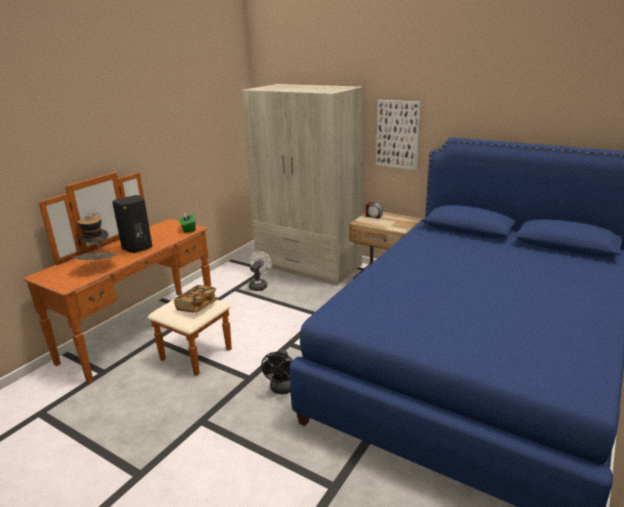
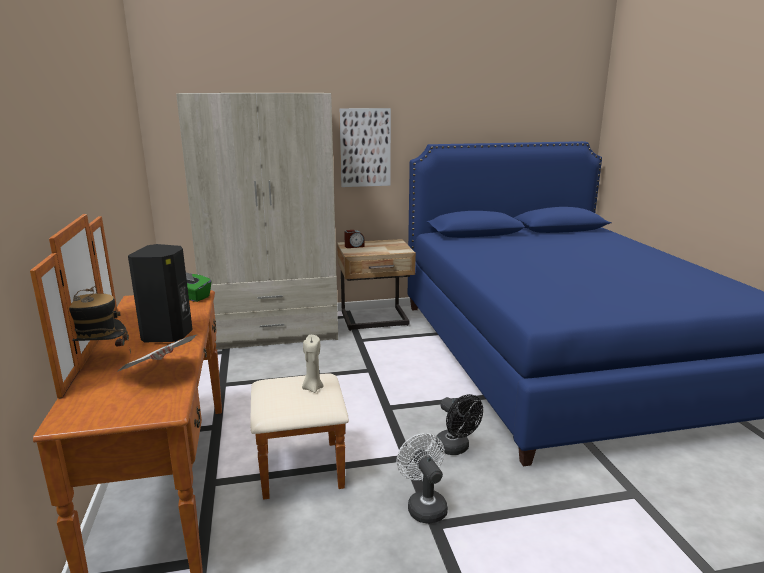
camera: 45 degrees left, 5 degrees down
book [174,285,218,313] -> beige candle [302,335,324,393]
white fan [249,251,272,291] -> white fan moved to [396,433,448,524]

